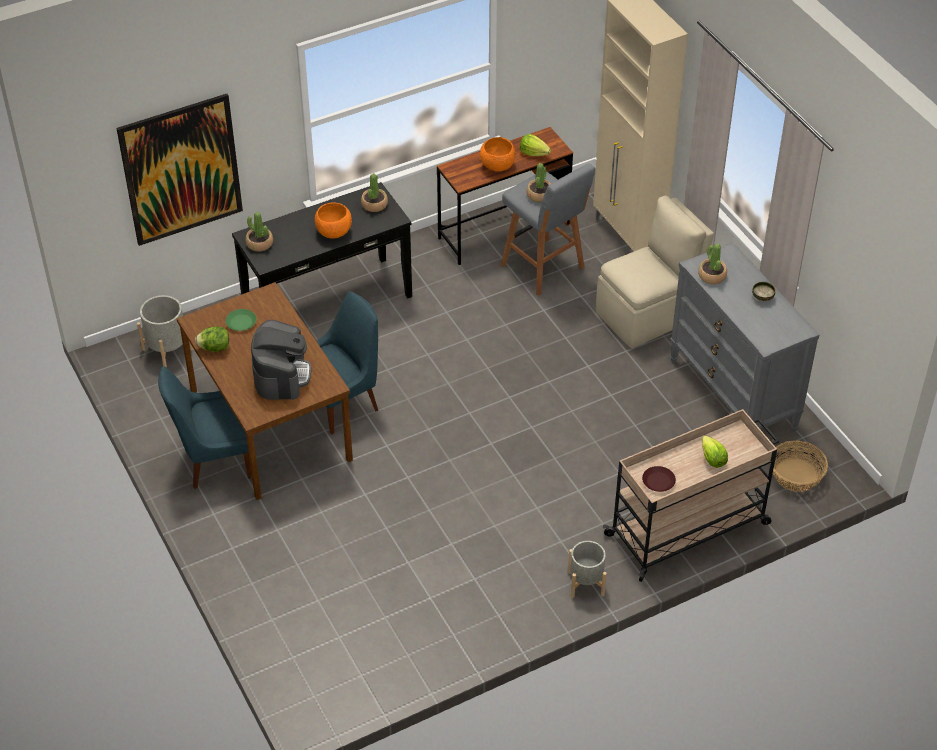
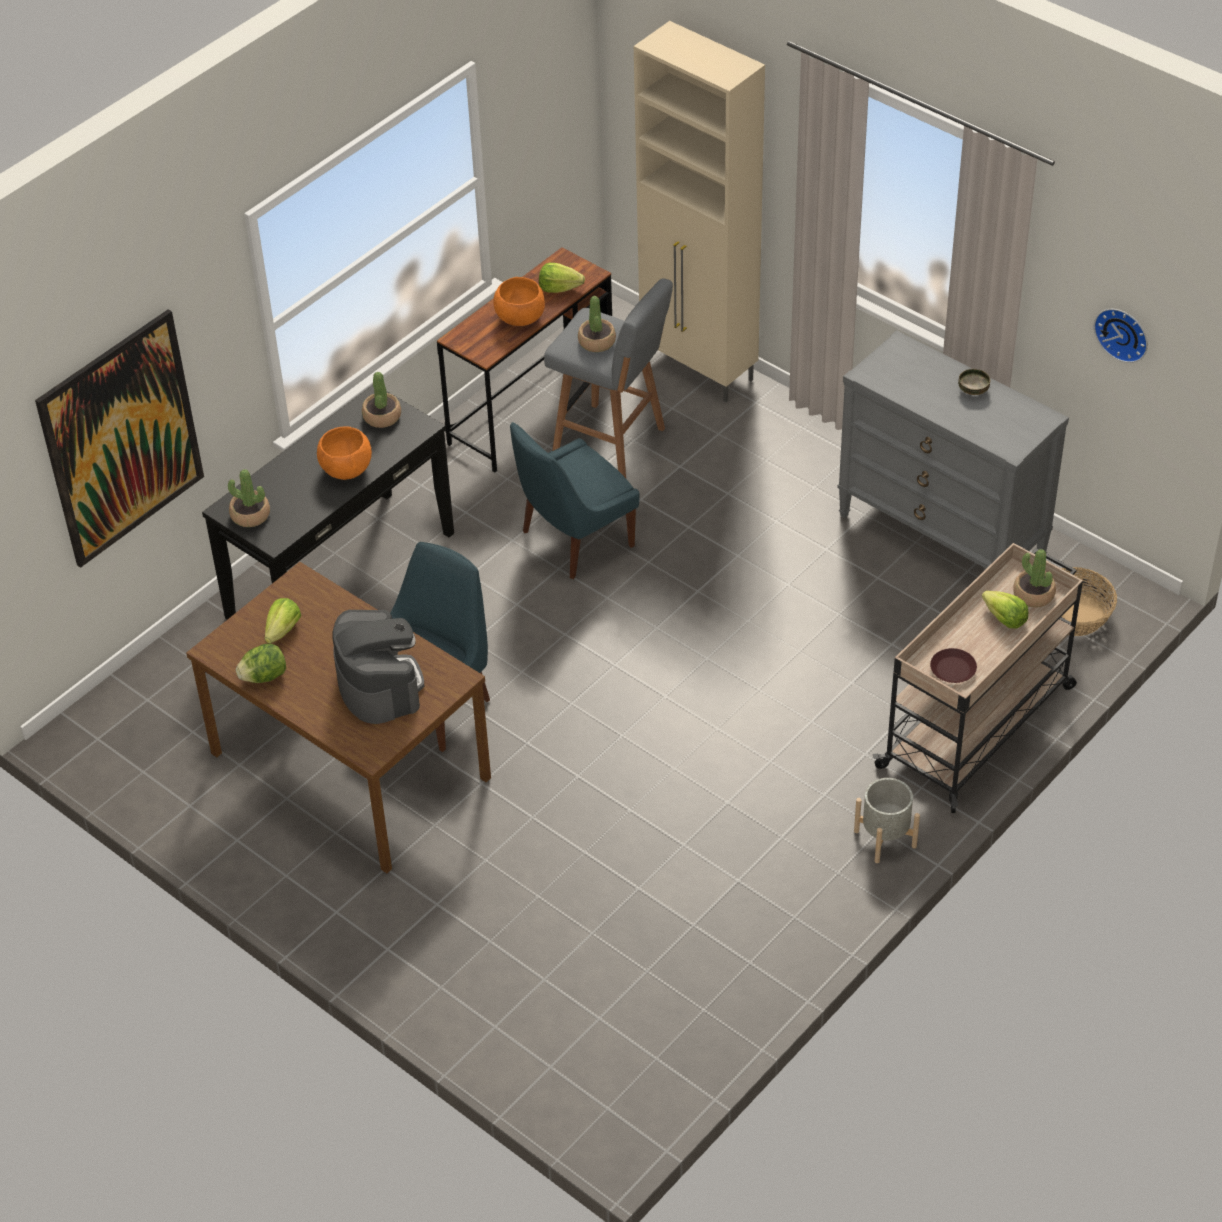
camera: 20 degrees left, 0 degrees up
grey planter [137,295,194,368] -> none
blue chair [158,366,251,489] -> blue chair moved to [510,422,640,579]
green plate [226,309,256,331] -> lettuce [265,598,301,644]
beige chair [596,196,714,349] -> none
potted plant [698,244,727,284] -> potted plant moved to [1013,549,1056,607]
none -> wall clock [1094,309,1148,363]

